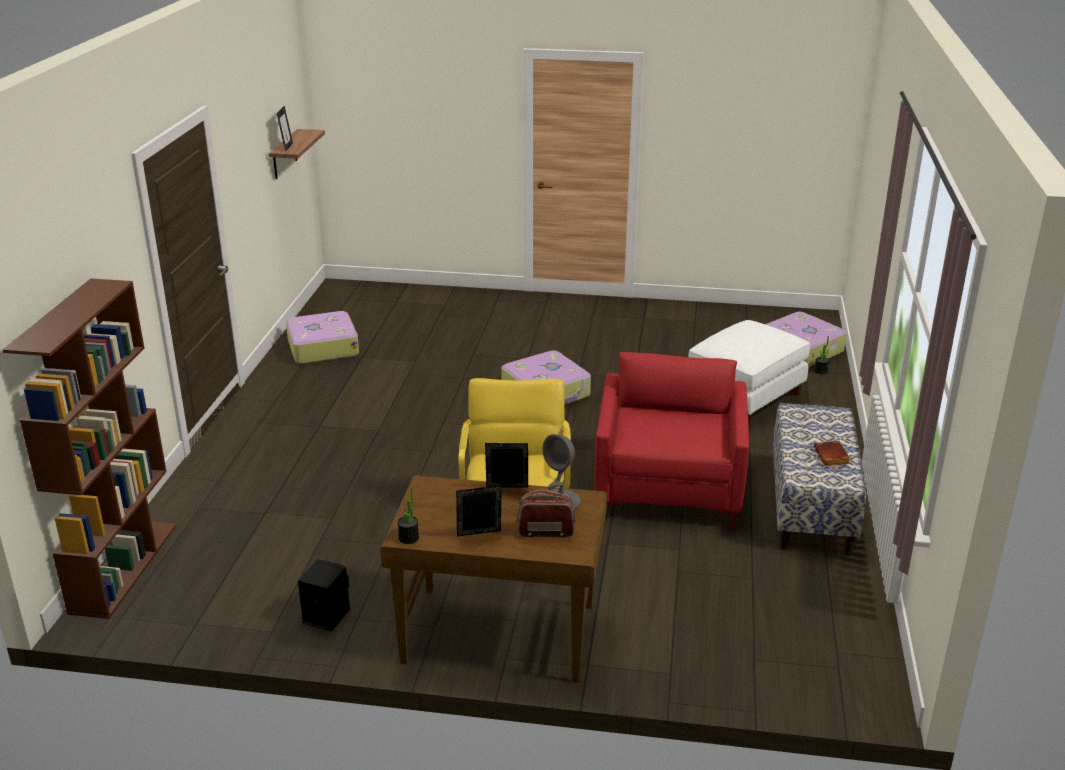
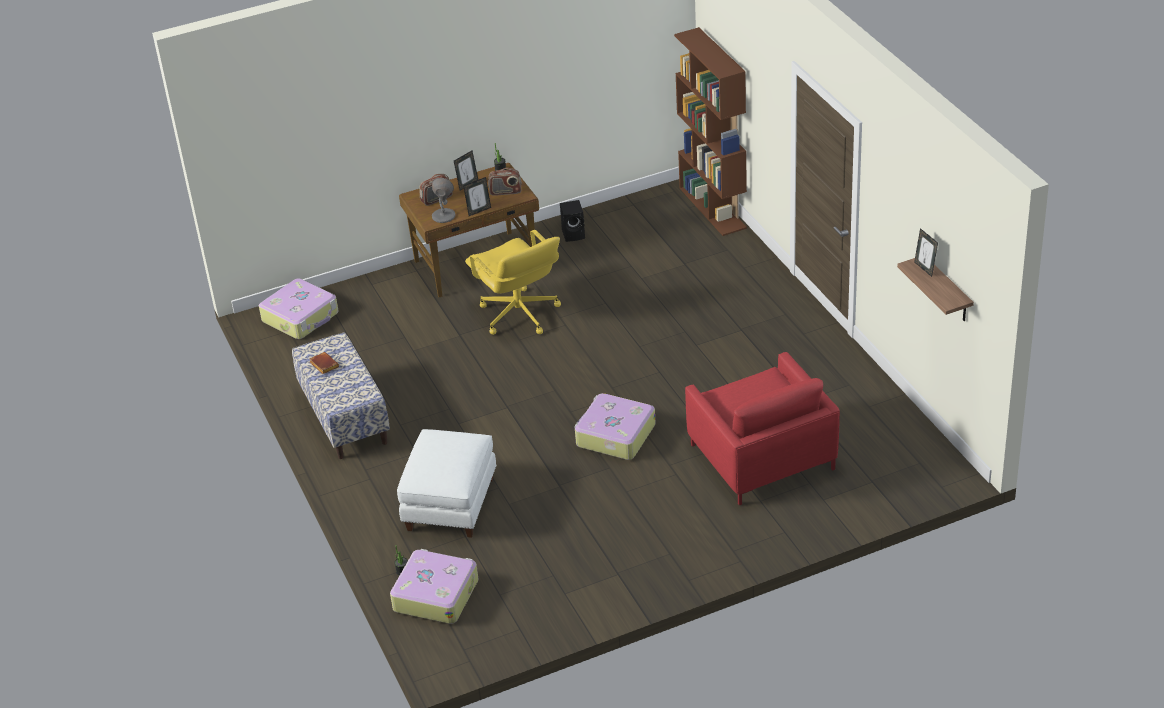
camera: 150 degrees right, 10 degrees up
suitcase [286,311,359,364] -> suitcase moved to [259,278,338,339]
red armchair [595,352,749,528] -> red armchair moved to [685,352,840,505]
none -> radio [488,168,522,196]

